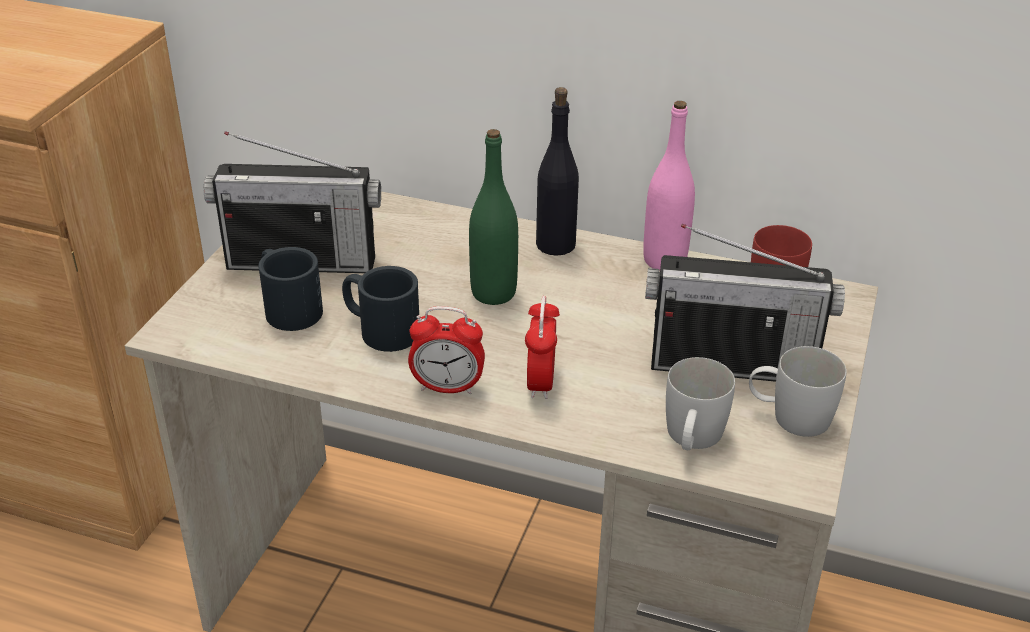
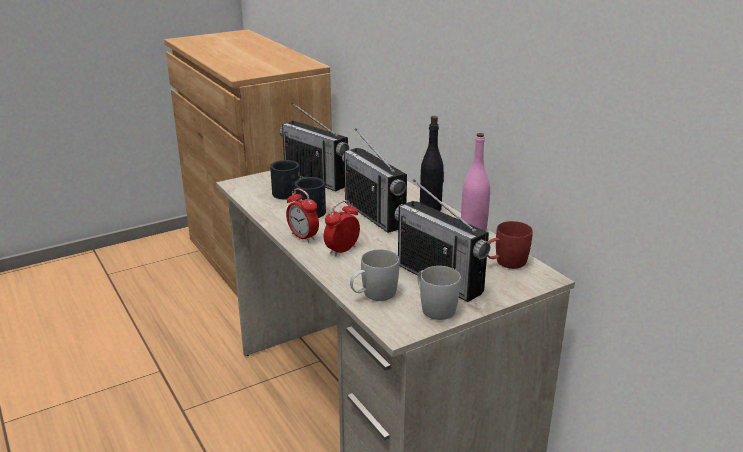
camera: 40 degrees right, 10 degrees down
green bottle [469,129,518,305] -> radio [342,128,407,233]

